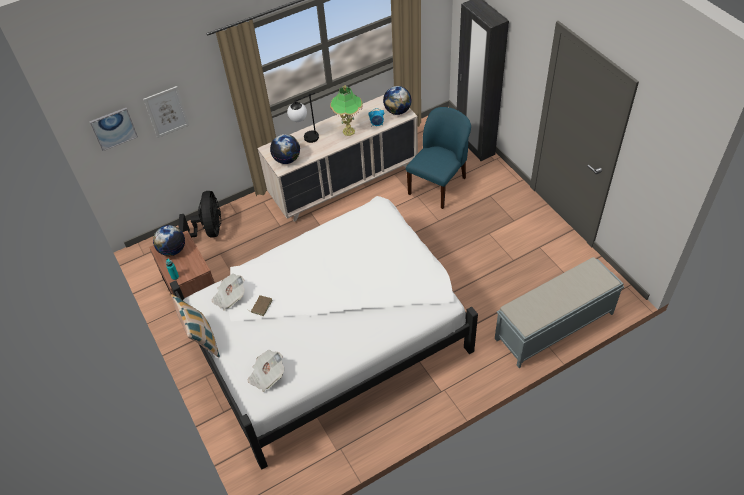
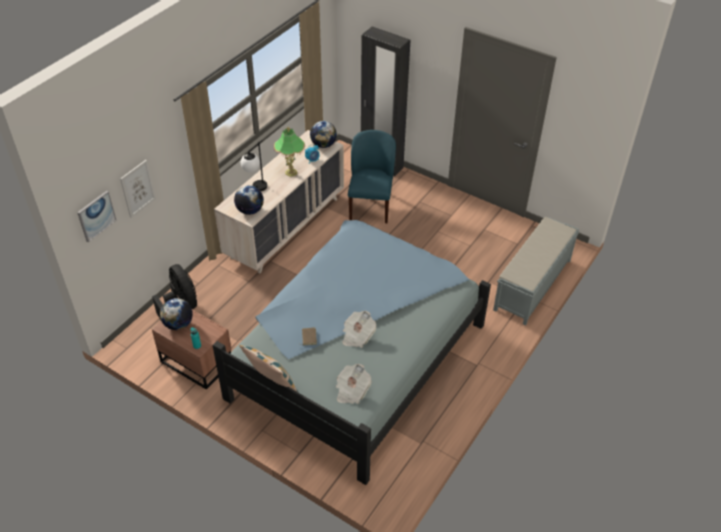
camera: 30 degrees left, 5 degrees down
white bed [170,196,478,470] -> blue bed [212,220,491,485]
newspaper [212,273,245,311] -> newspaper moved to [342,311,376,348]

